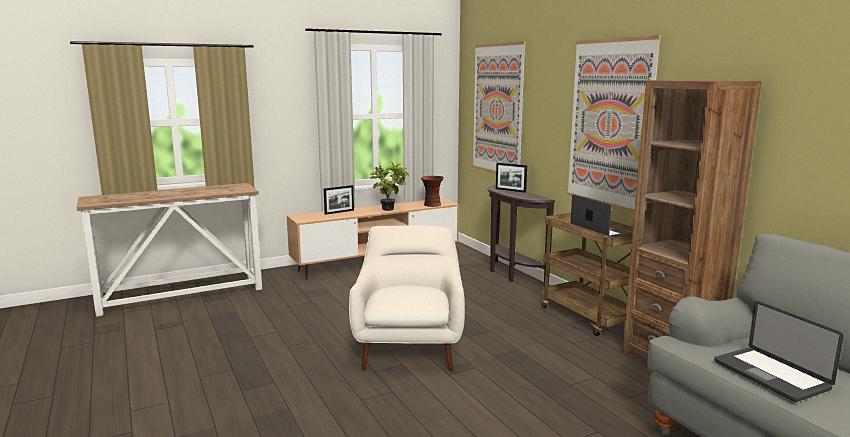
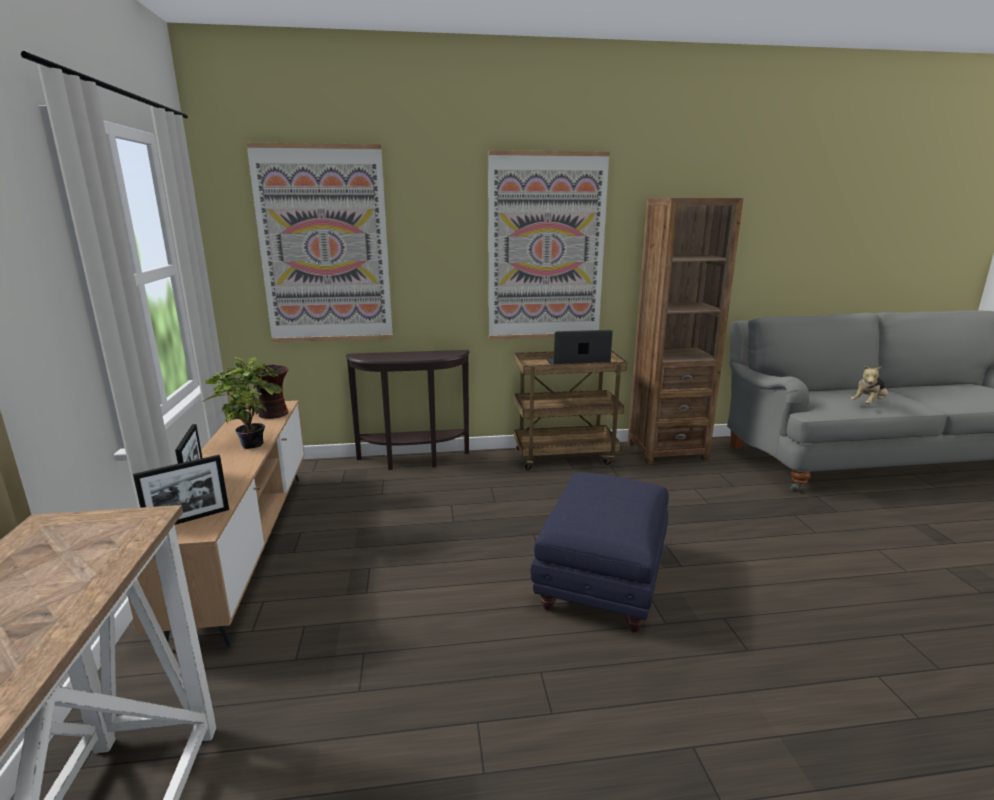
camera: 70 degrees left, 5 degrees up
white armchair [349,225,465,372] -> blue ottoman [530,472,669,632]
picture frame [496,163,527,193] -> picture frame moved to [133,455,229,525]
laptop [714,301,844,402] -> plush toy [851,366,888,404]

